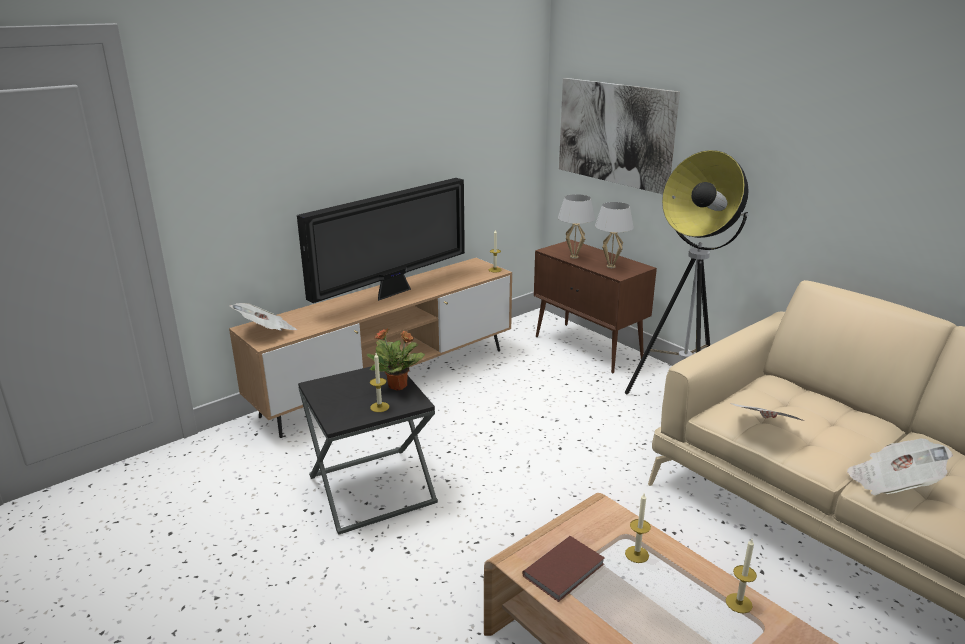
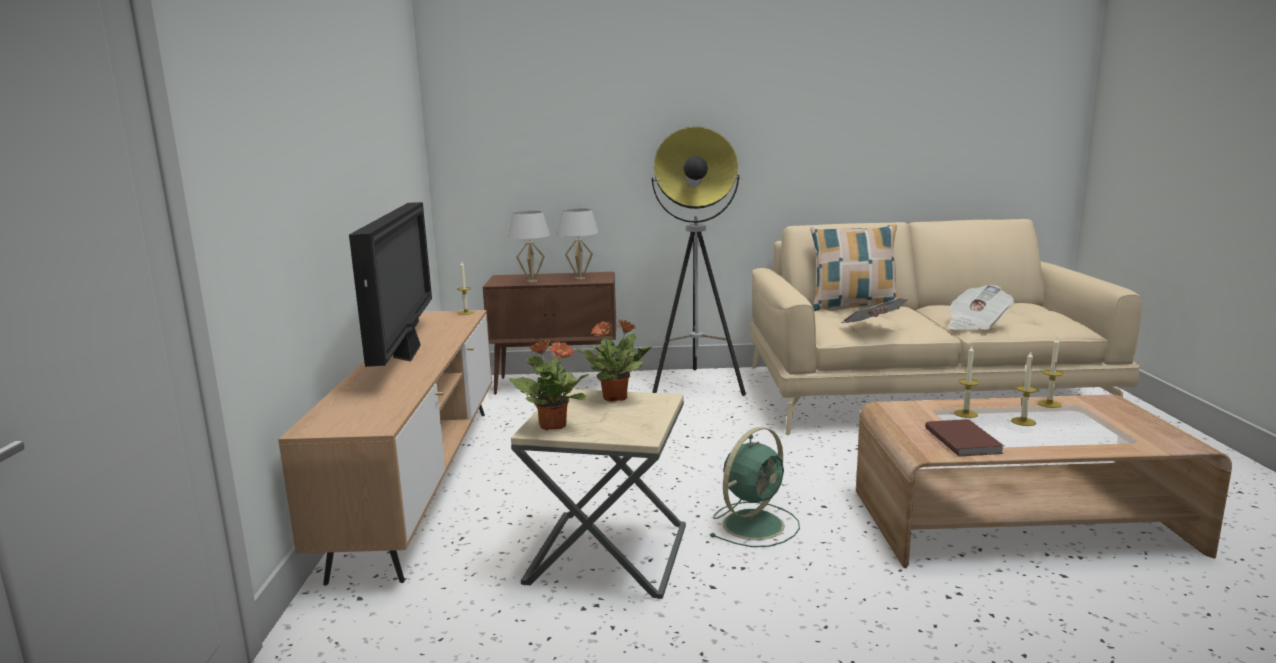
camera: 50 degrees left, 10 degrees down
newspaper [229,303,298,331] -> none
black side table [298,365,438,535] -> beige side table [511,389,686,599]
candle [370,353,389,412] -> candle moved to [1011,352,1038,426]
picture [559,78,680,194] -> none
none -> potted plant [510,339,589,430]
none -> green fan [709,427,800,547]
none -> pillow [810,224,899,311]

